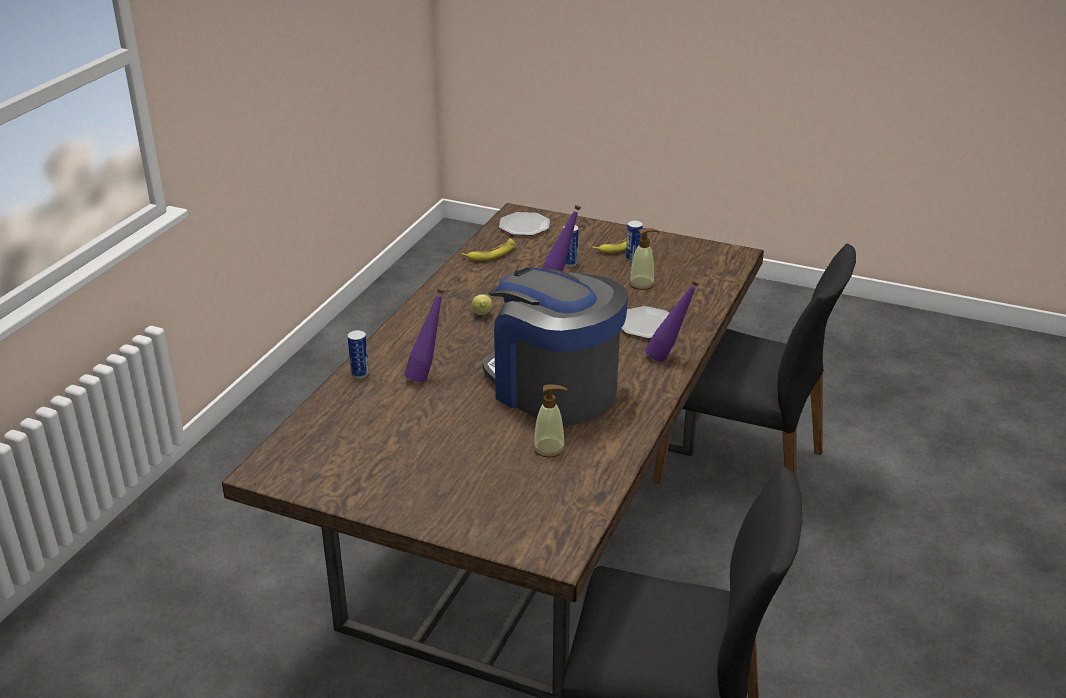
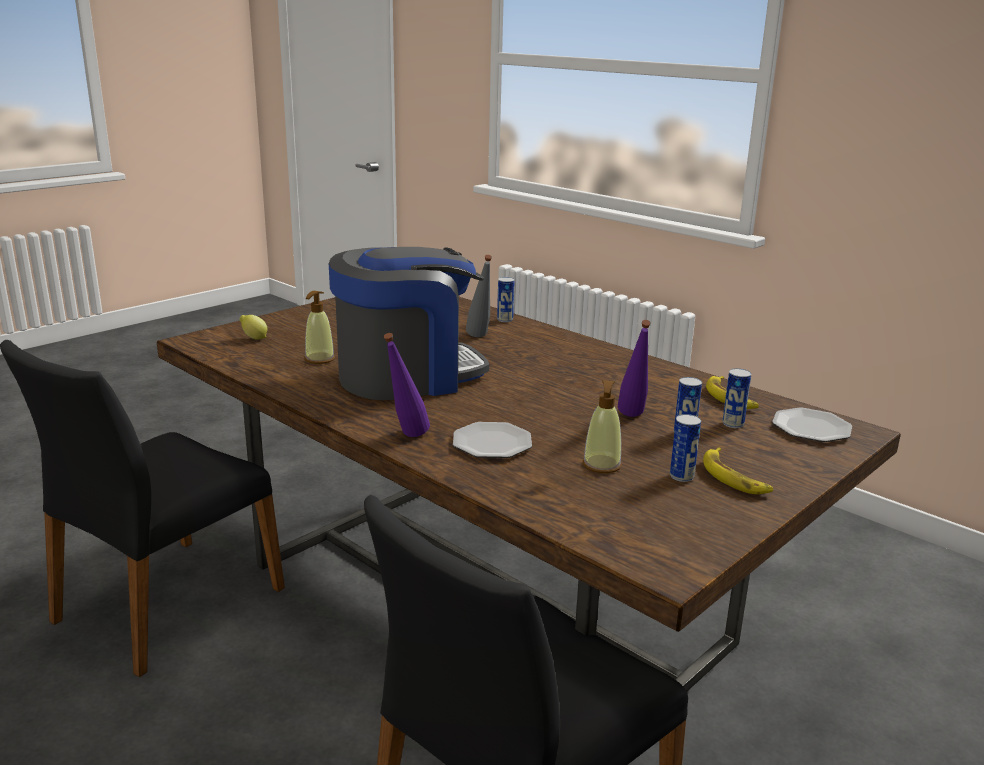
camera: 110 degrees right, 10 degrees down
purple bottle [404,288,444,382] -> grey bottle [466,255,492,337]
lemon [471,294,492,315] -> lemon moved to [240,315,268,340]
none -> can [722,368,751,428]

